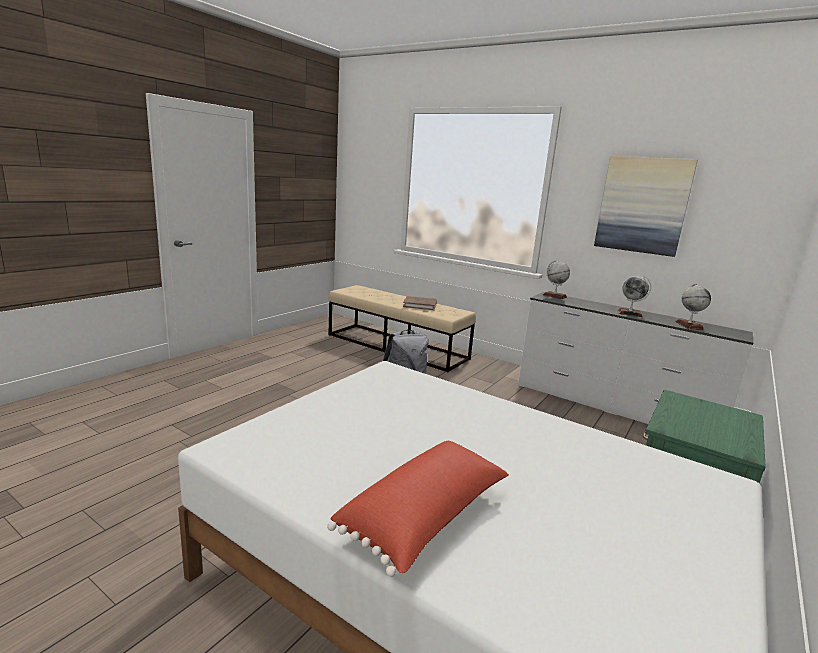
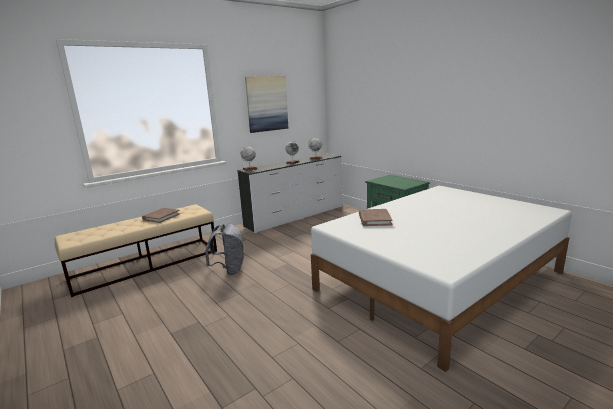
camera: 70 degrees left, 0 degrees up
red pillow [327,441,509,577] -> none
none -> brown book [359,209,393,226]

